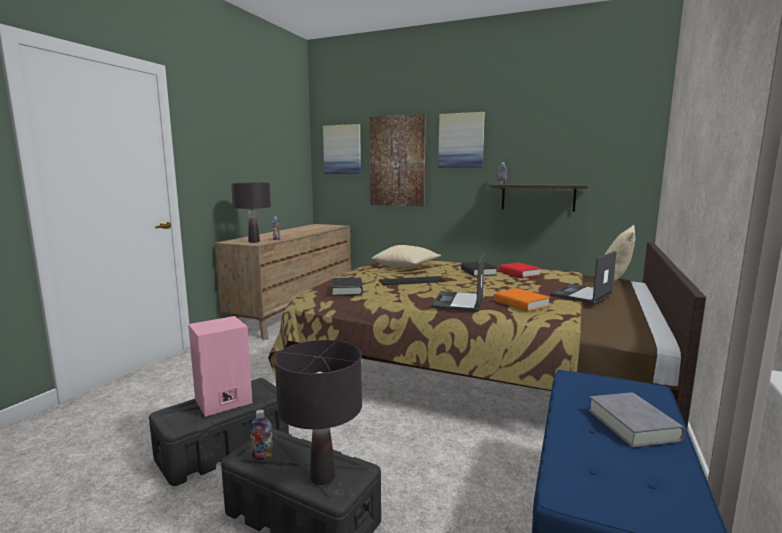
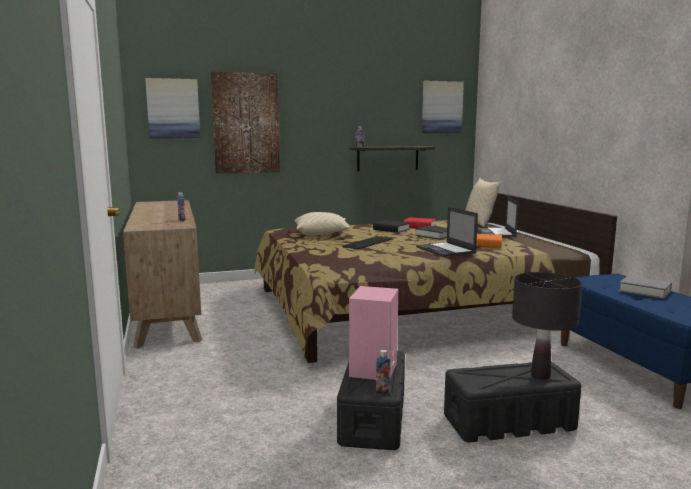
camera: 40 degrees left, 0 degrees up
black table lamp [231,183,271,243] -> none
bottle [250,410,273,460] -> bottle moved to [376,350,391,394]
black book [332,278,363,296] -> black book moved to [415,225,447,240]
picture [438,112,485,168] -> picture moved to [422,81,464,133]

